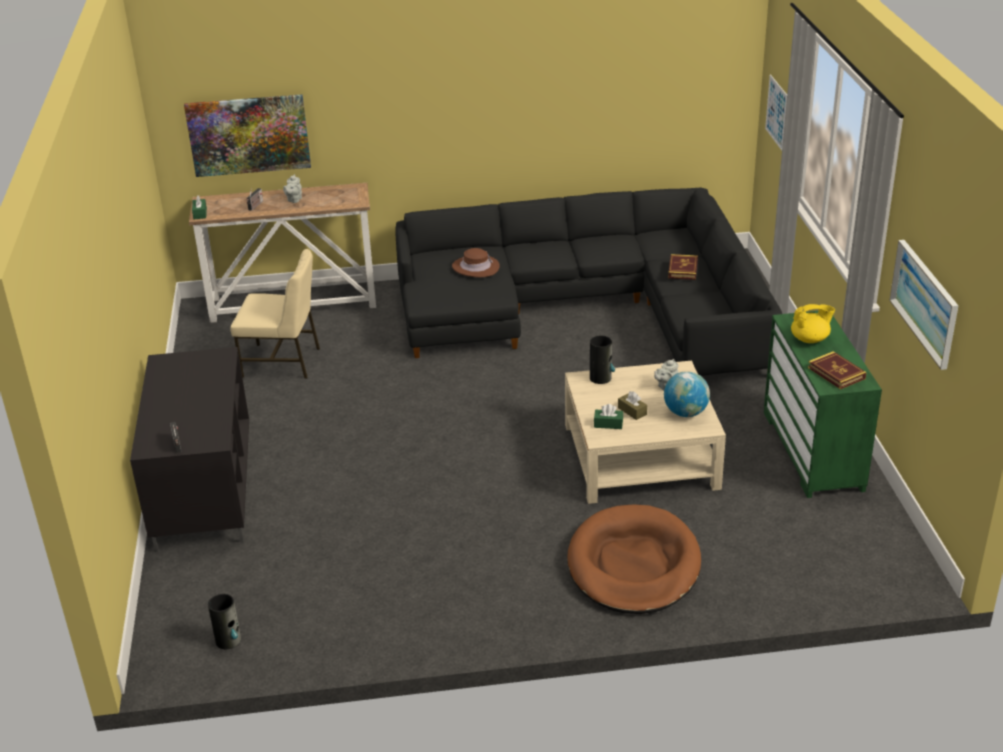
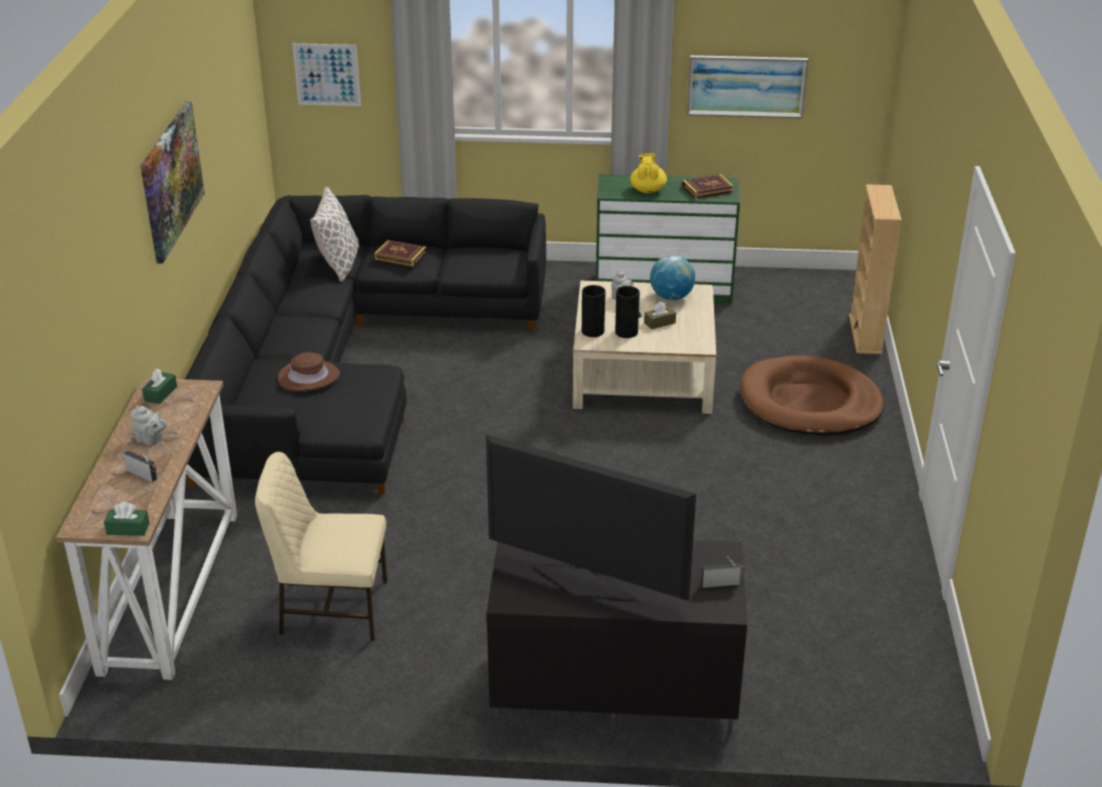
camera: 80 degrees left, 0 degrees up
picture [184,94,311,177] -> picture moved to [141,102,205,264]
vase [208,594,241,649] -> vase moved to [615,286,641,338]
beige chair [231,249,320,379] -> beige chair turned 105 degrees counterclockwise [255,452,387,641]
green tissue box [594,404,623,429] -> green tissue box moved to [142,369,177,404]
none -> pillow [310,187,359,282]
none -> television [486,434,696,602]
none -> beige bookcase [849,184,902,354]

